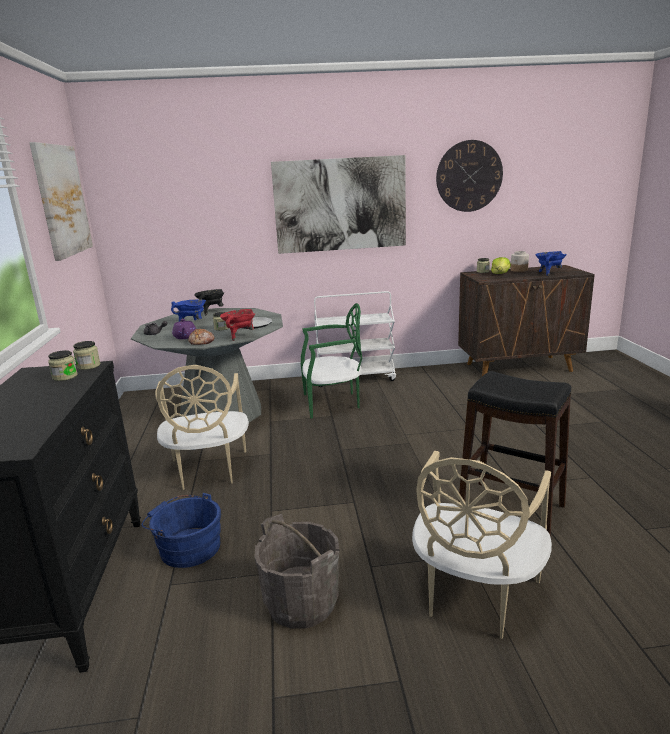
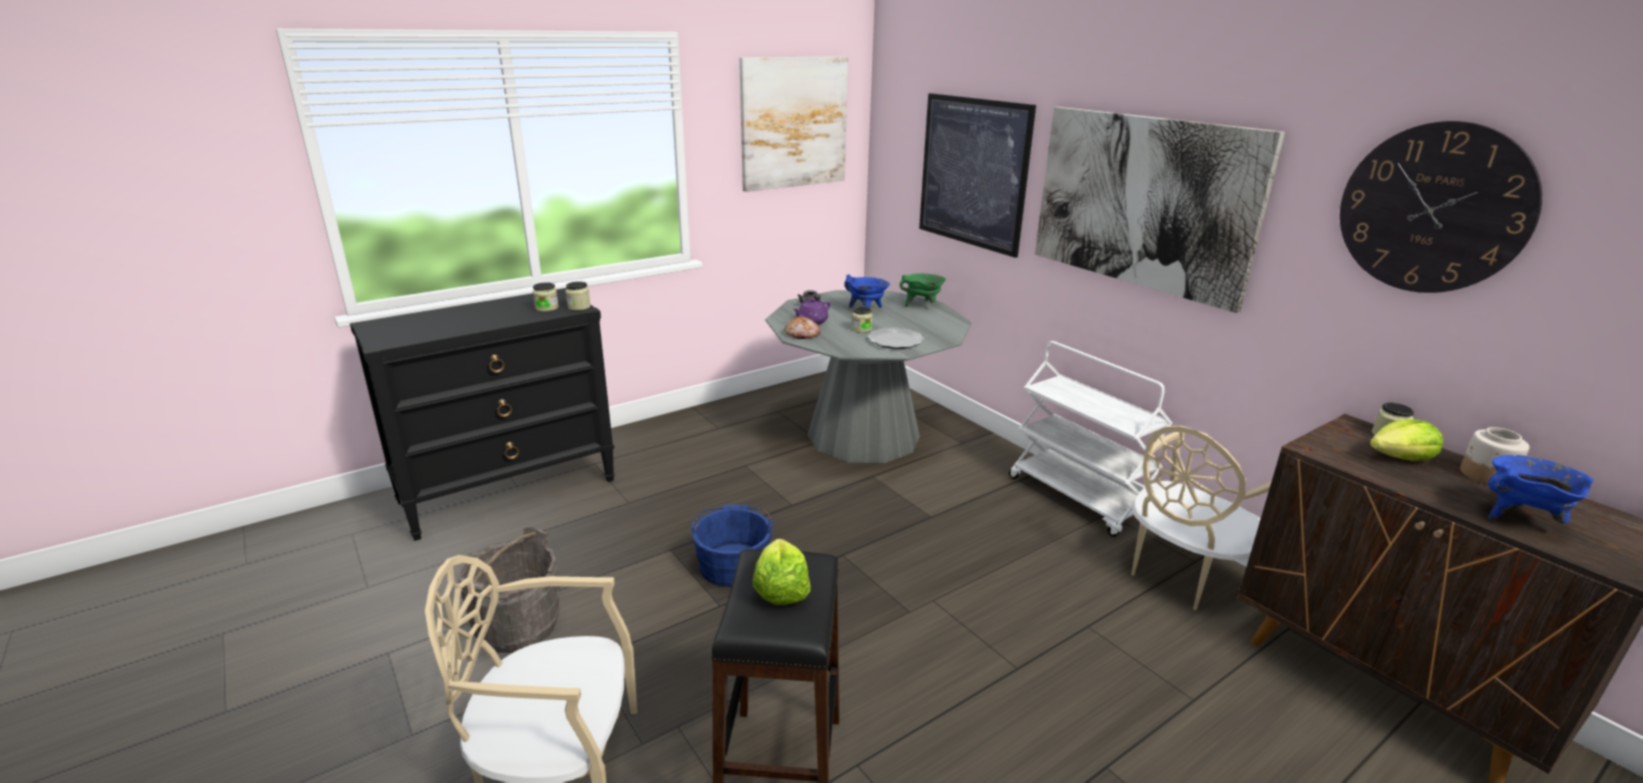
camera: 60 degrees right, 5 degrees up
blue bucket [142,493,221,568] -> blue bucket moved to [691,505,774,587]
beige chair [155,365,249,490] -> beige chair moved to [1131,426,1272,610]
black cooking pot [194,289,224,316] -> green cooking pot [900,273,946,307]
red cooking pot [220,309,255,341] -> none
green chair [301,303,362,419] -> none
none -> lettuce [753,539,811,605]
none -> picture [919,93,1036,258]

